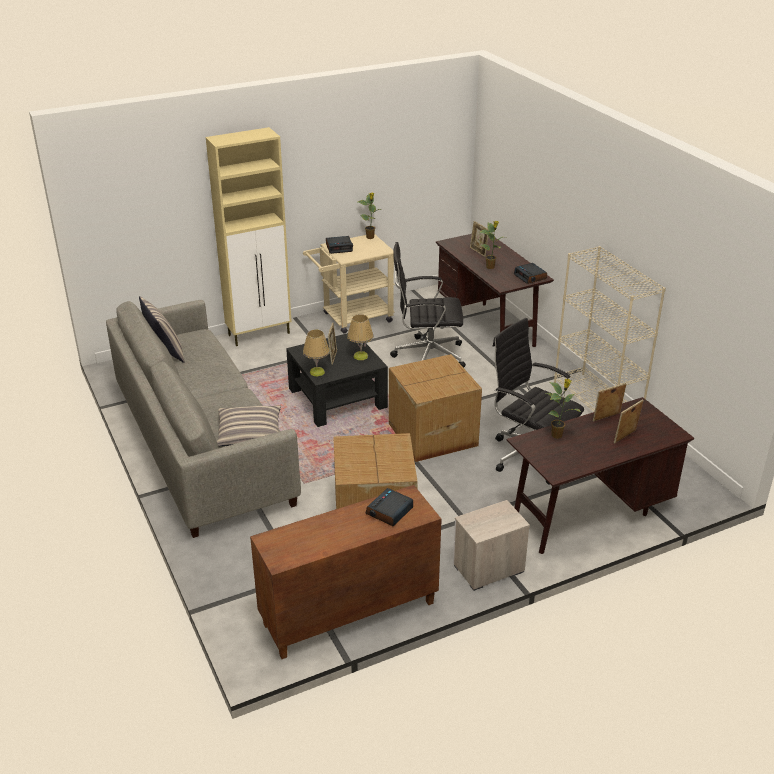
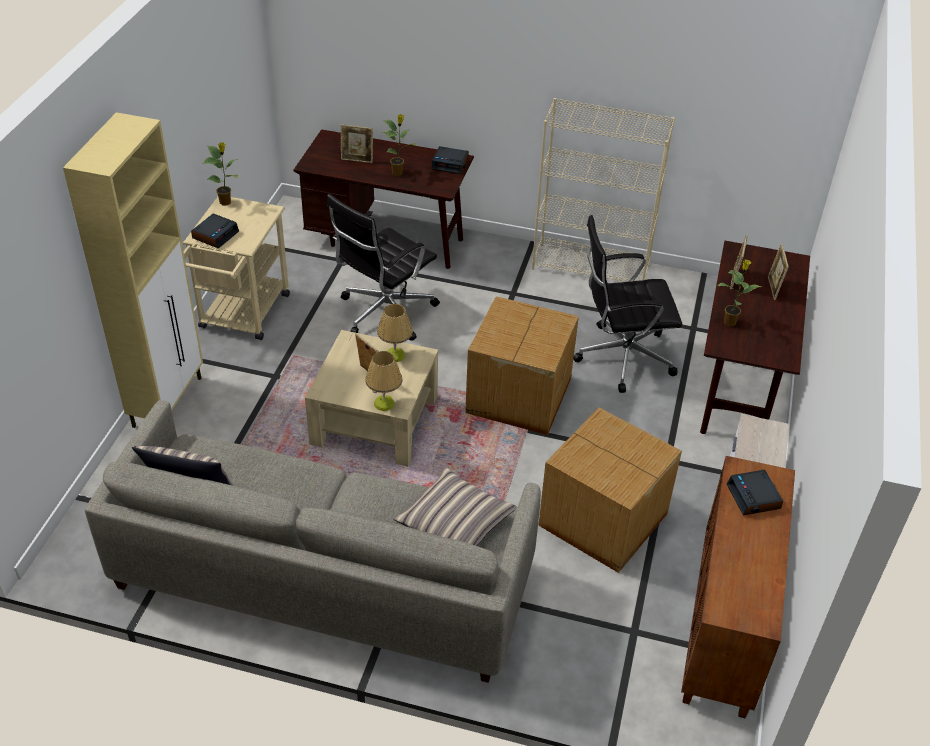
camera: 50 degrees left, 10 degrees up
black coffee table [286,333,388,427] -> beige coffee table [305,330,438,466]

